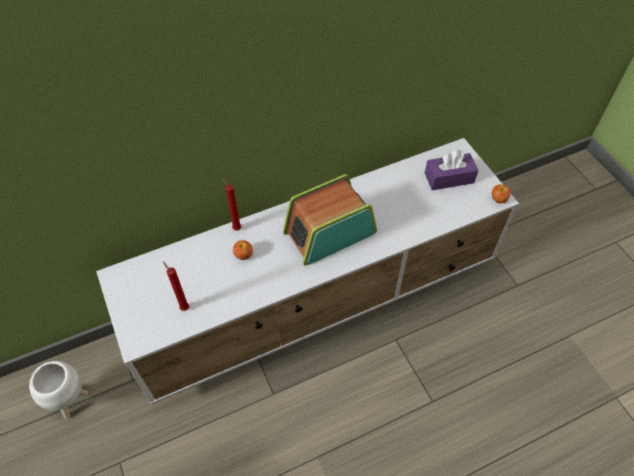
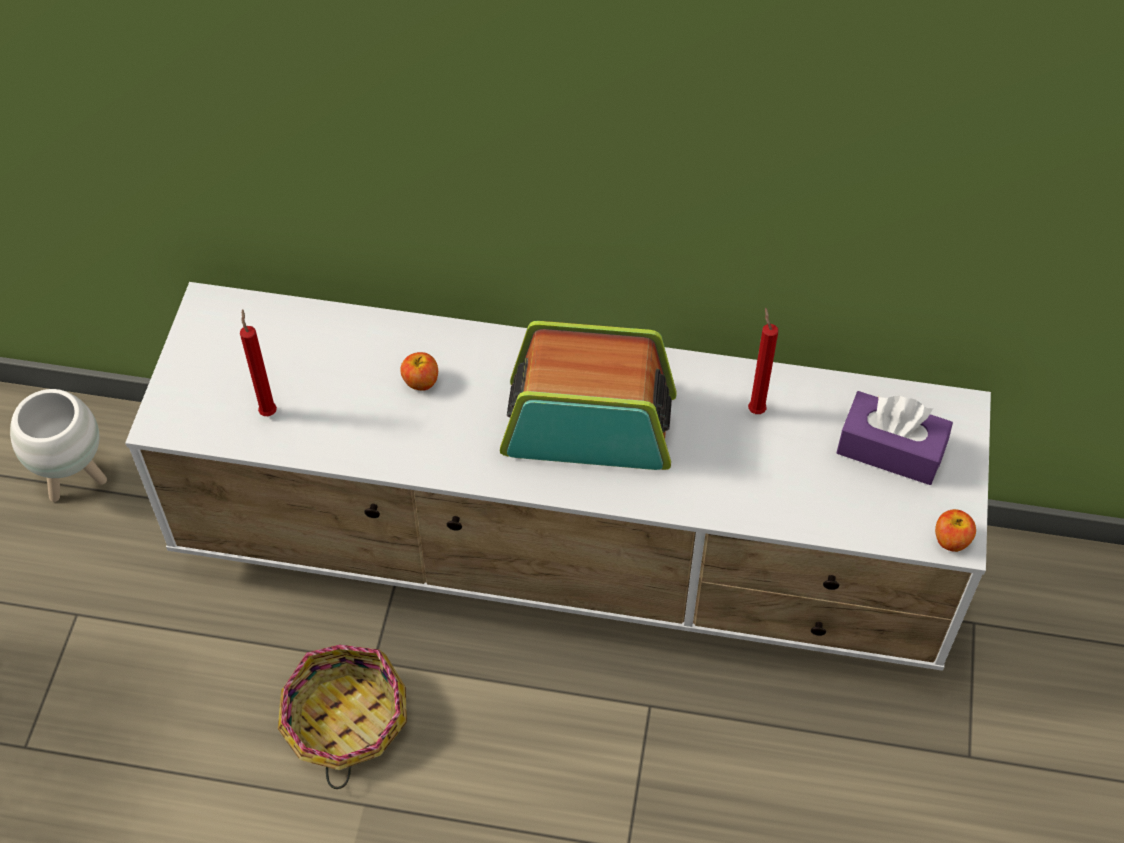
camera: 35 degrees right, 0 degrees up
red candle [222,178,241,231] -> red candle moved to [748,307,778,414]
none -> basket [278,644,407,789]

